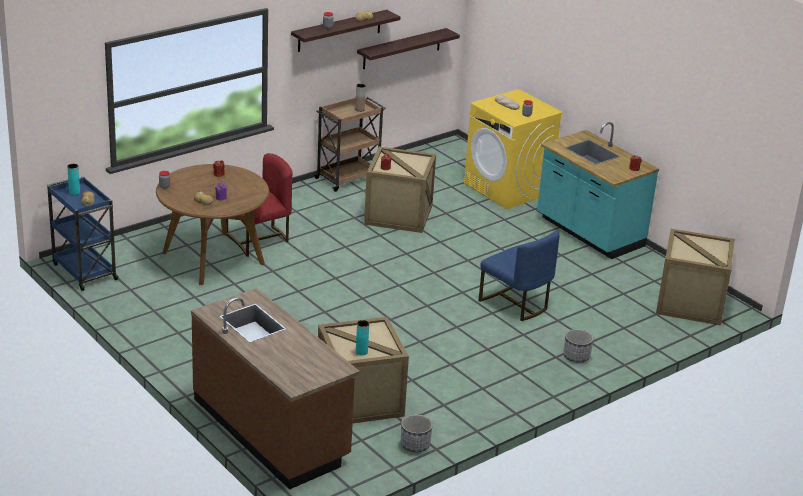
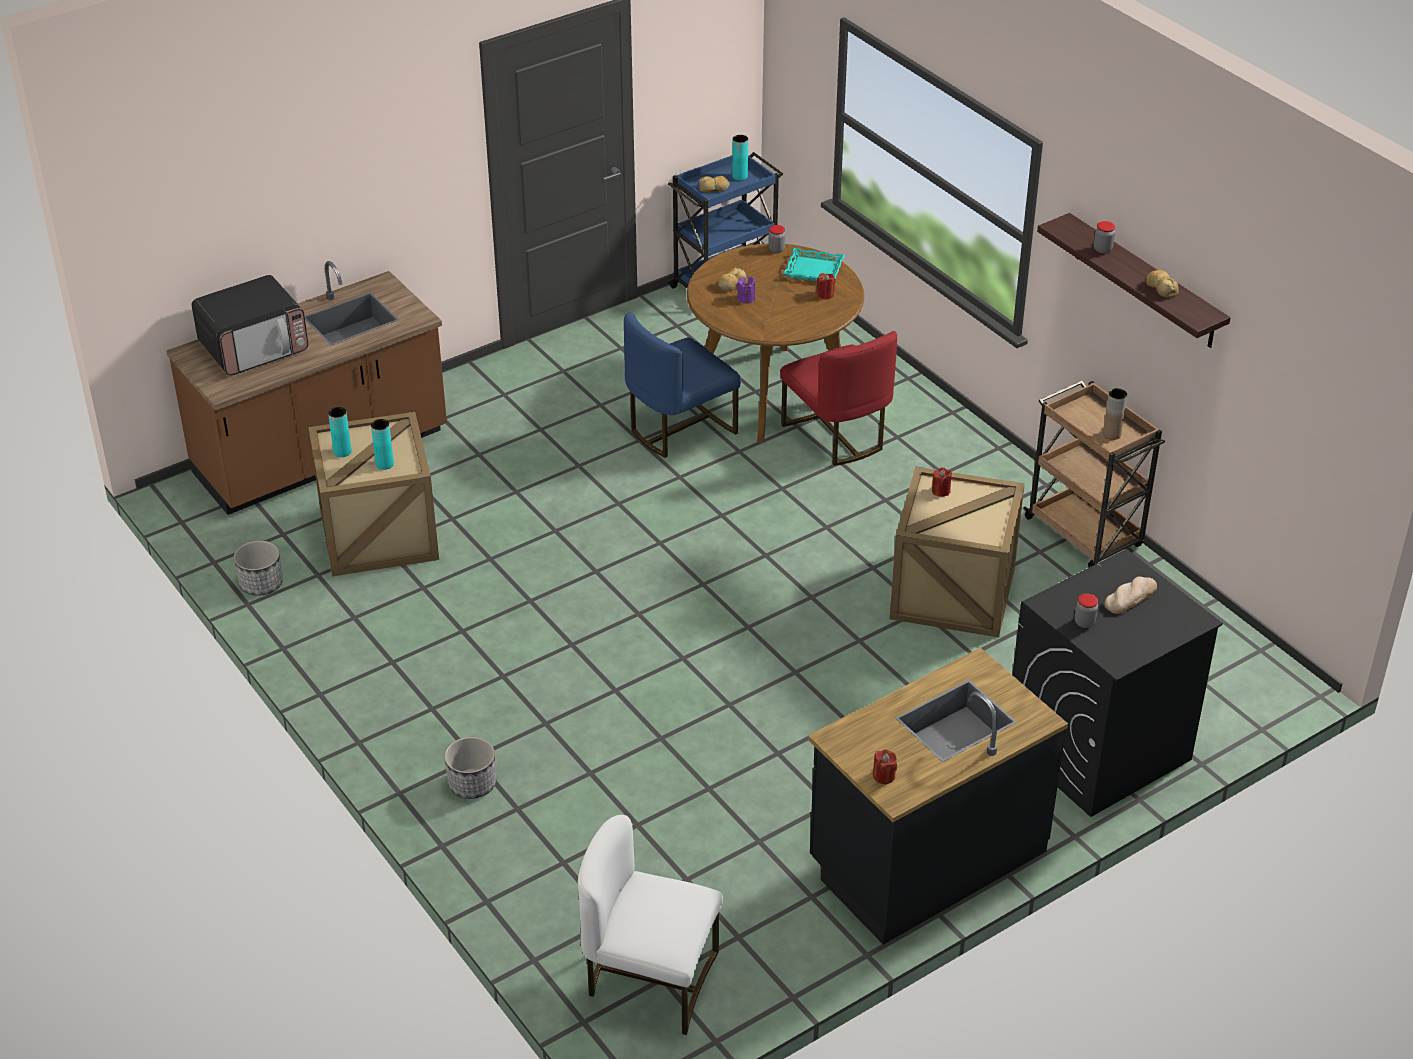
camera: 95 degrees right, 10 degrees up
shelf [357,28,460,69] -> none
yellow washing machine [464,89,563,209] -> black washing machine [1012,549,1223,817]
blue chair [479,230,560,321] -> blue chair moved to [624,312,741,458]
turquoise counter [537,122,659,259] -> black counter [808,648,1068,945]
crate [656,229,735,325] -> white chair [578,815,723,1035]
none -> microwave [191,275,308,376]
none -> turquoise vase [371,419,394,470]
none -> turquoise tray [783,248,845,281]

